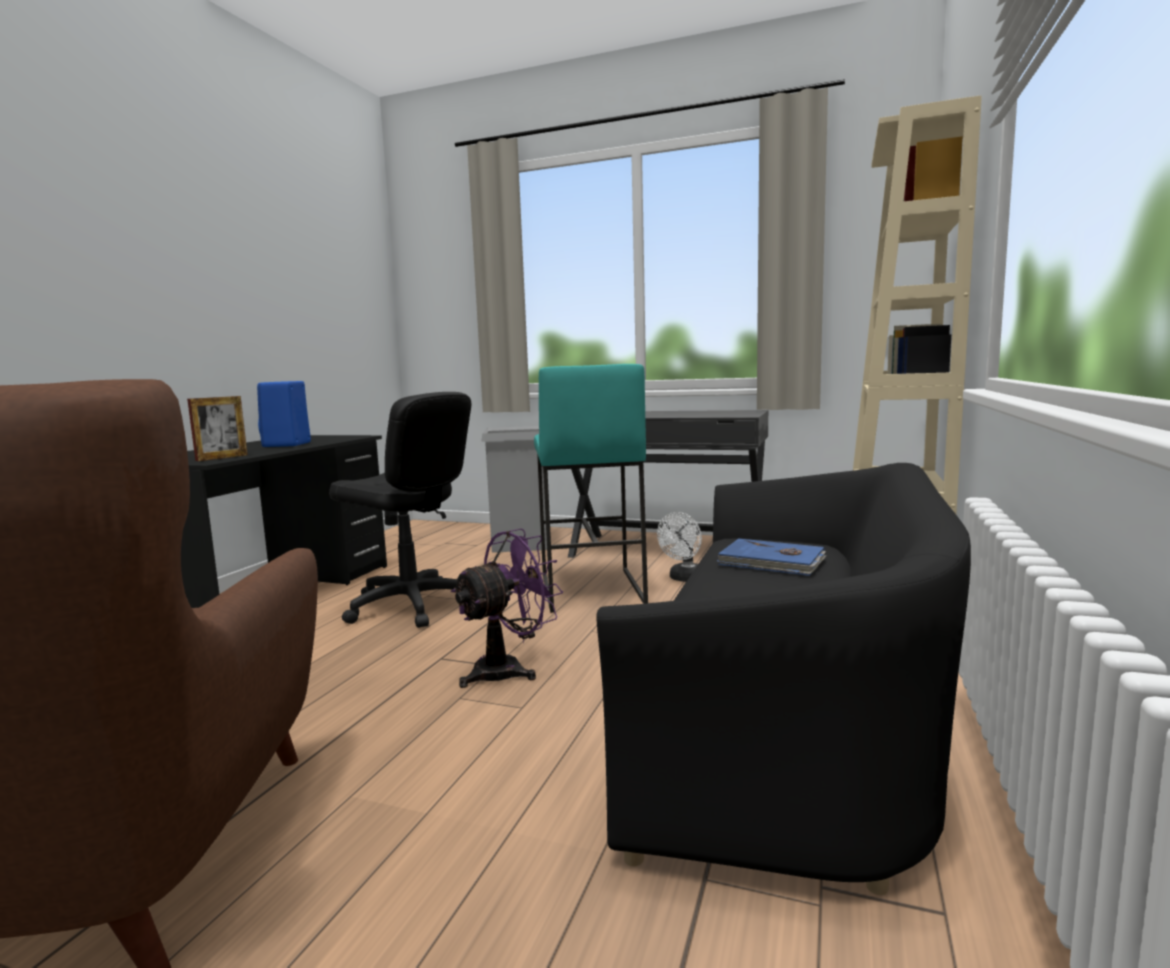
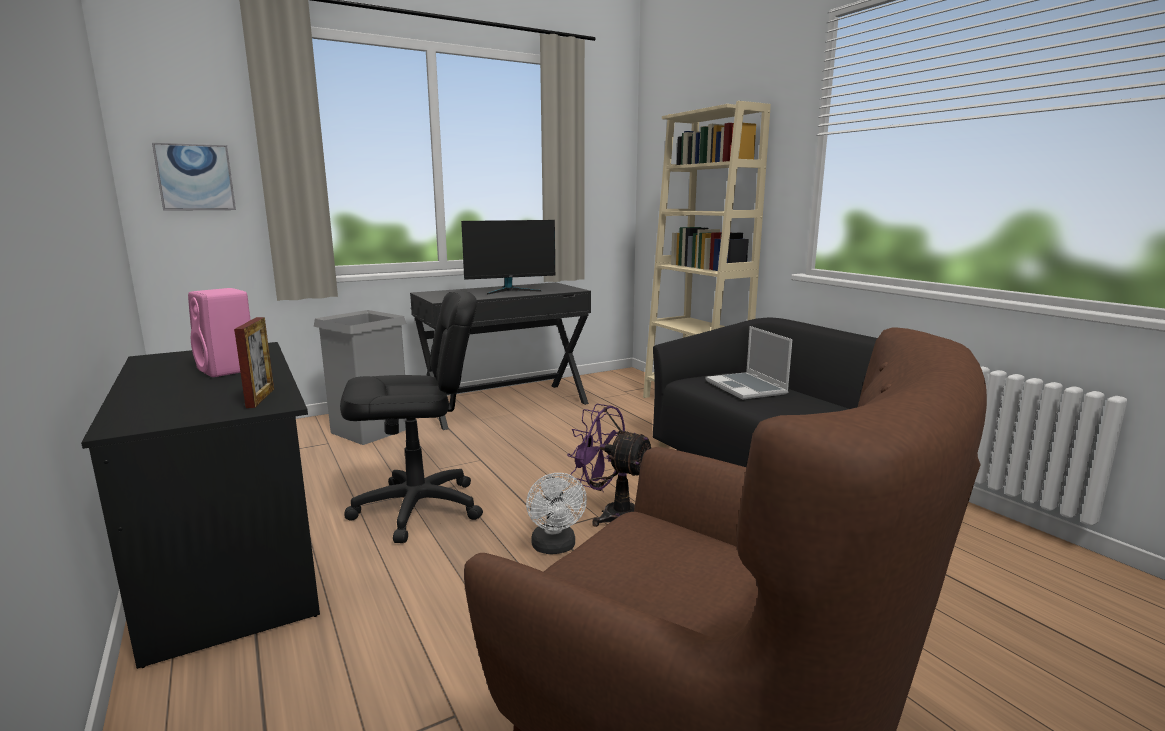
camera: 50 degrees left, 5 degrees up
blue speaker [257,381,311,447] -> pink speaker [188,288,251,377]
purple fan [450,528,563,688] -> purple fan turned 60 degrees counterclockwise [567,404,651,527]
turquoise stool [534,364,648,613] -> none
white fan [657,512,702,582] -> white fan moved to [526,473,587,554]
blue book [716,539,826,576] -> laptop [705,326,792,400]
none -> picture [152,143,236,211]
none -> monitor [461,220,556,294]

